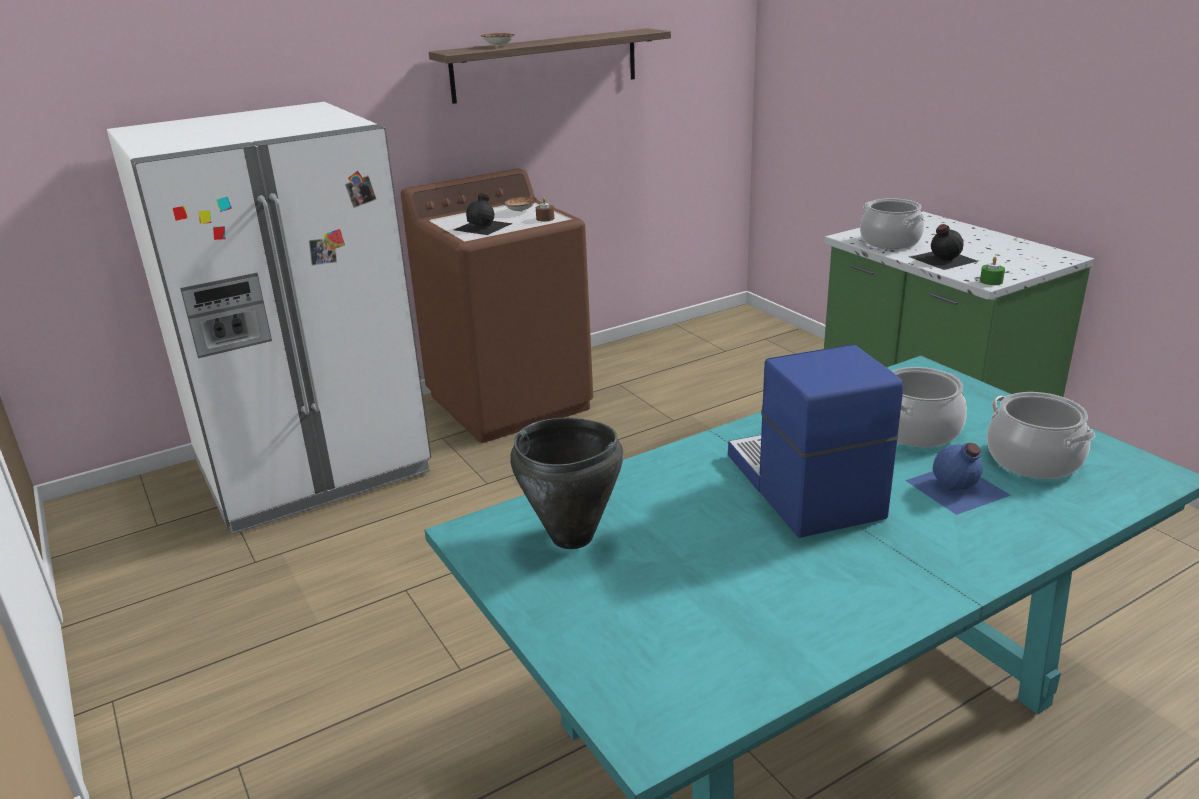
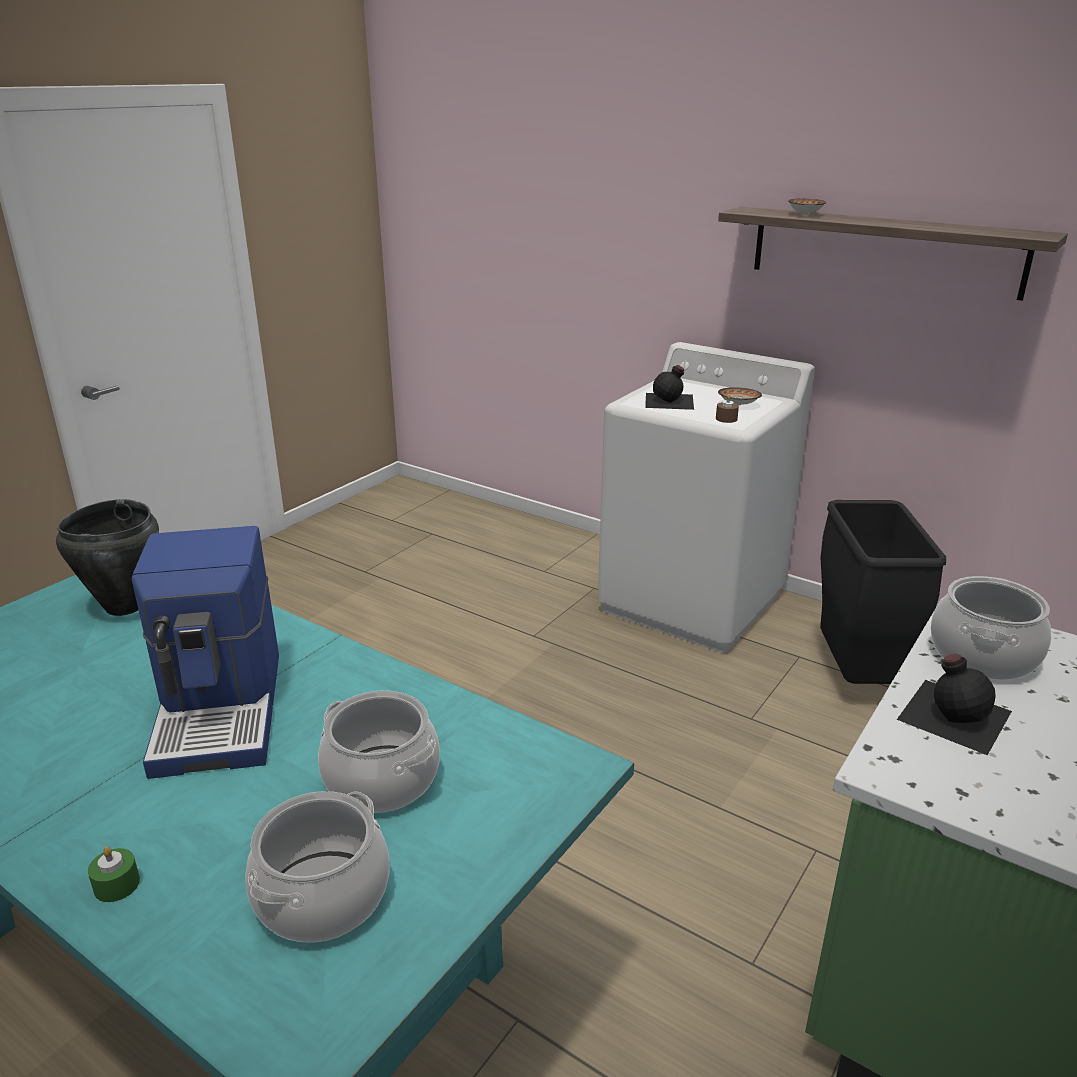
camera: 65 degrees right, 0 degrees up
white fridge [107,102,431,535] -> none
brown washing machine [400,169,593,443] -> white washing machine [598,342,815,653]
coffee machine [728,344,903,538] -> coffee machine turned 120 degrees clockwise [132,526,279,779]
blue bottle [905,443,1011,515] -> none
green candle [980,257,1005,285] -> green candle moved to [88,846,140,902]
none -> black trash can [820,500,946,684]

